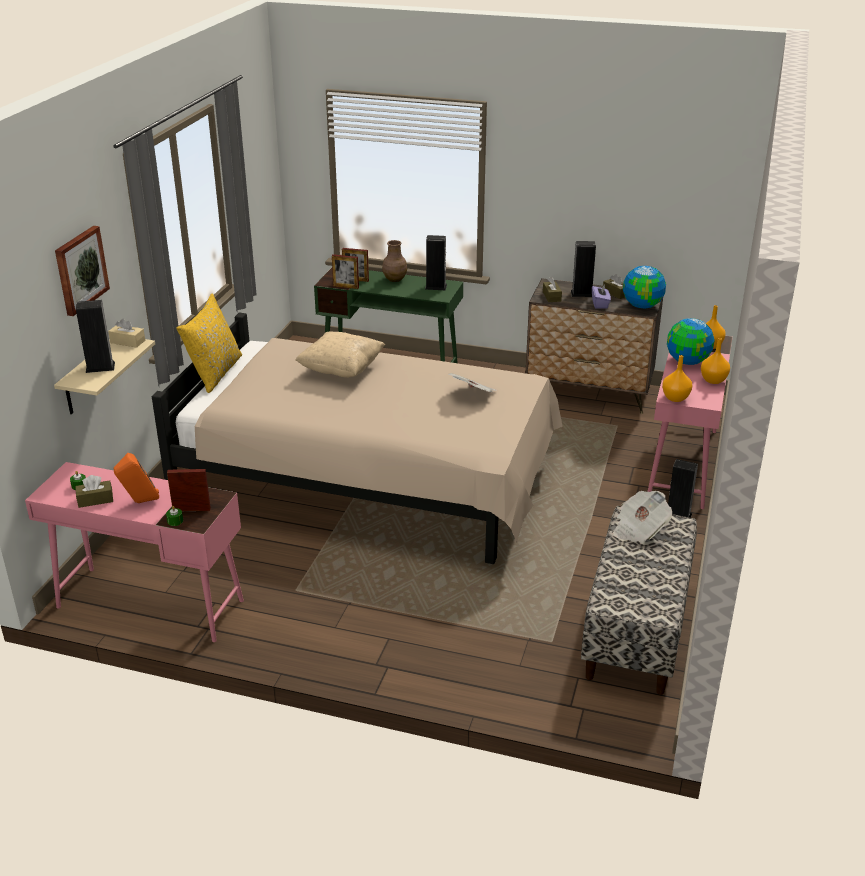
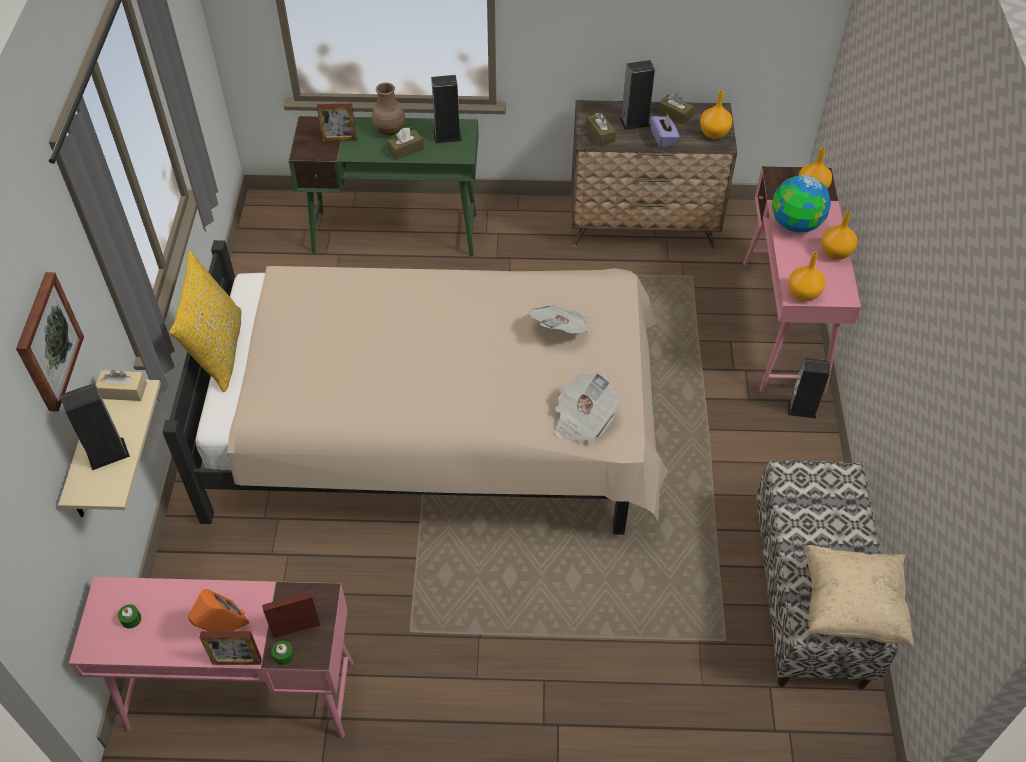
camera: 15 degrees left, 20 degrees up
brown tissue box [75,475,113,508] -> brown tissue box moved to [387,128,424,160]
beige pillow [295,331,385,378] -> beige pillow moved to [805,545,914,647]
picture frame [332,254,359,289] -> picture frame moved to [200,631,262,665]
newspaper [613,491,672,544] -> newspaper moved to [555,373,620,444]
globe [623,266,666,308] -> orange vase [700,91,732,139]

